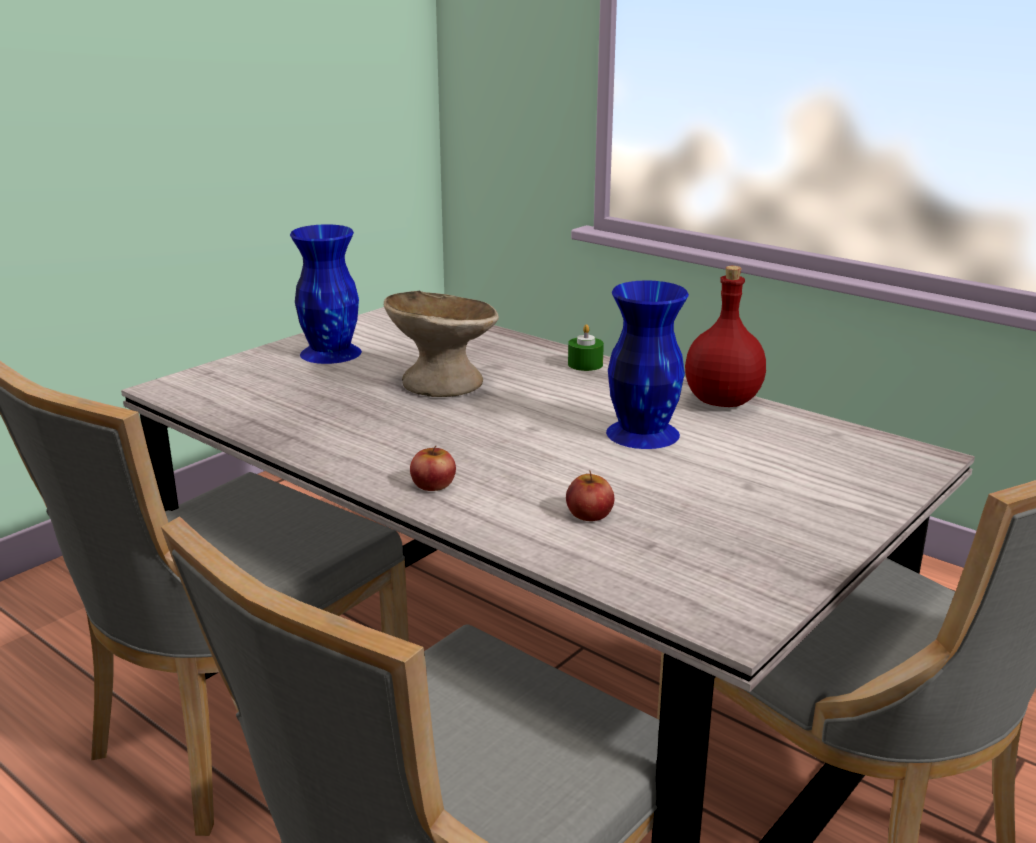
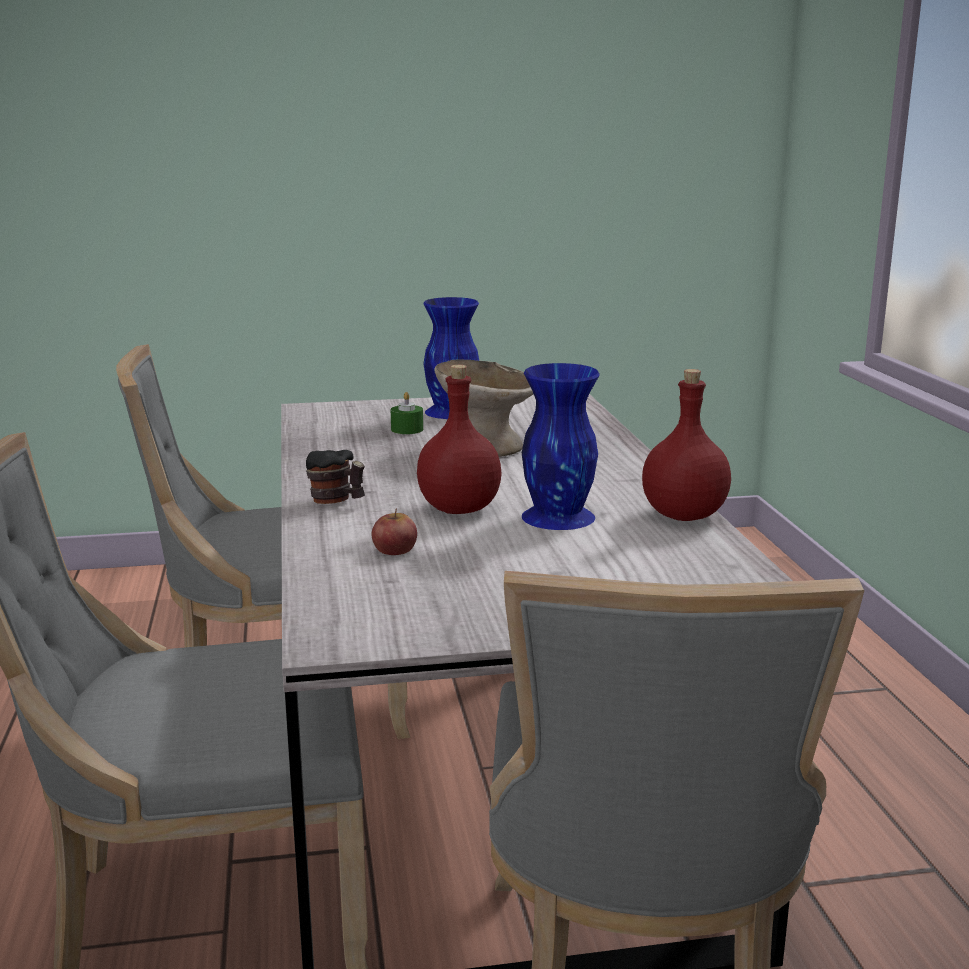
camera: 40 degrees right, 5 degrees down
apple [410,446,456,491] -> mug [306,450,365,504]
green candle [568,324,604,371] -> green candle moved to [391,392,423,434]
none -> red bottle [417,365,502,514]

